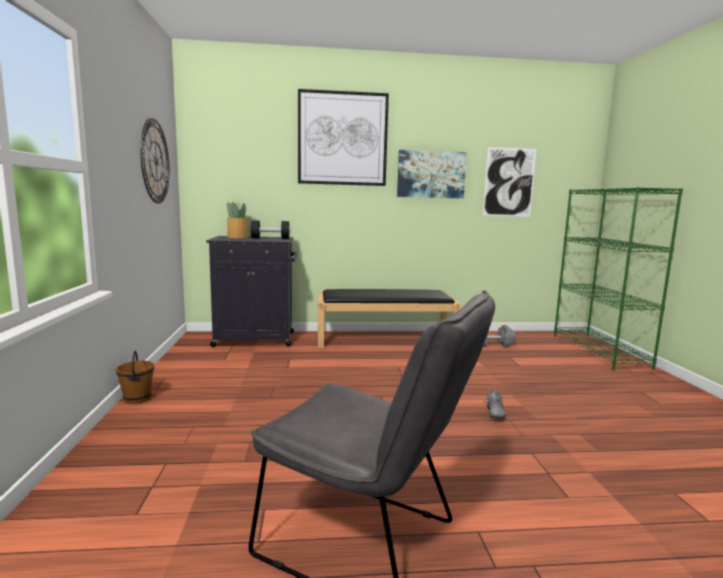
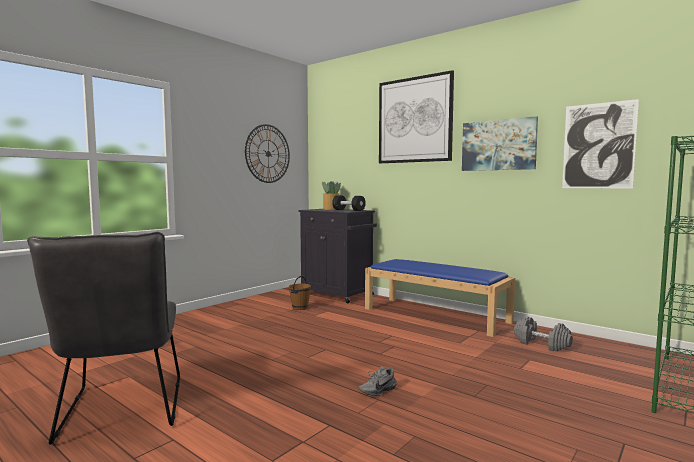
camera: 45 degrees right, 5 degrees down
brown bucket [116,351,154,404] -> brown bucket moved to [289,276,311,310]
black bench [318,289,461,348] -> blue bench [365,259,515,337]

